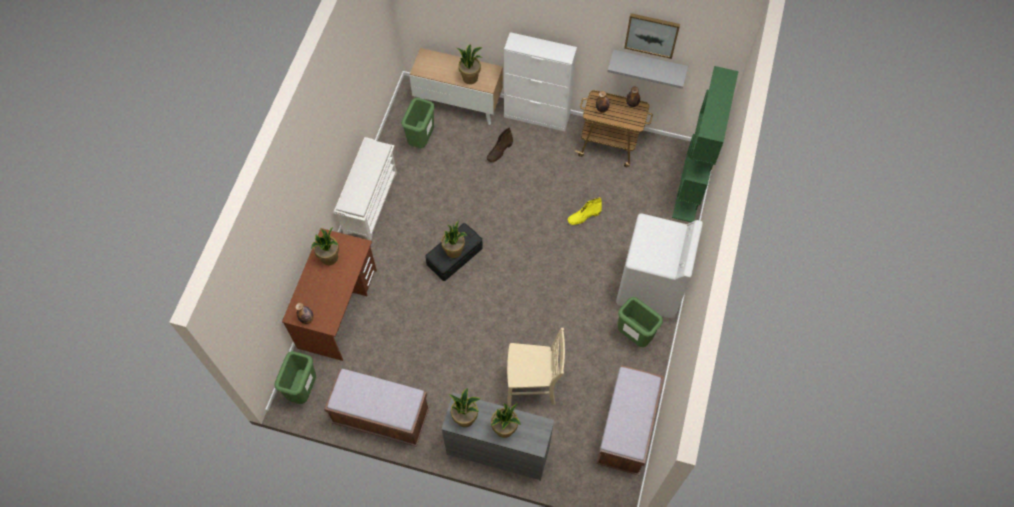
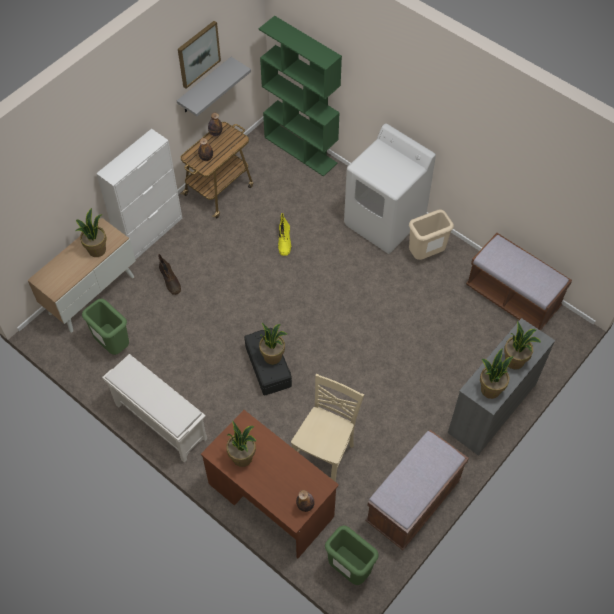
camera: 65 degrees left, 5 degrees down
beige chair [507,328,565,405] -> beige chair moved to [291,374,364,482]
green trash can [618,297,663,347] -> beige trash can [409,209,454,260]

